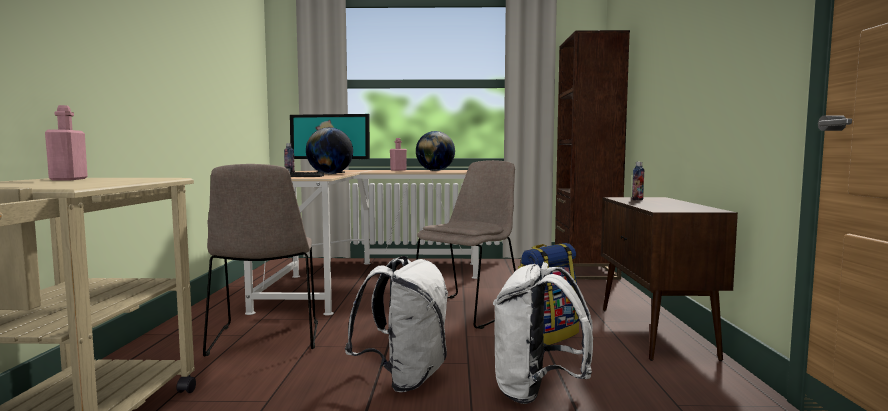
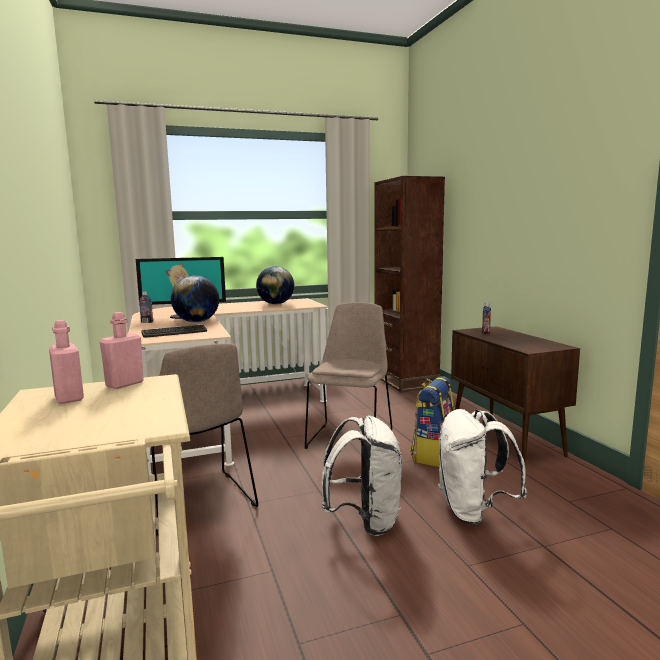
camera: 20 degrees left, 5 degrees up
pink bottle [390,138,407,171] -> pink bottle moved to [100,312,144,389]

